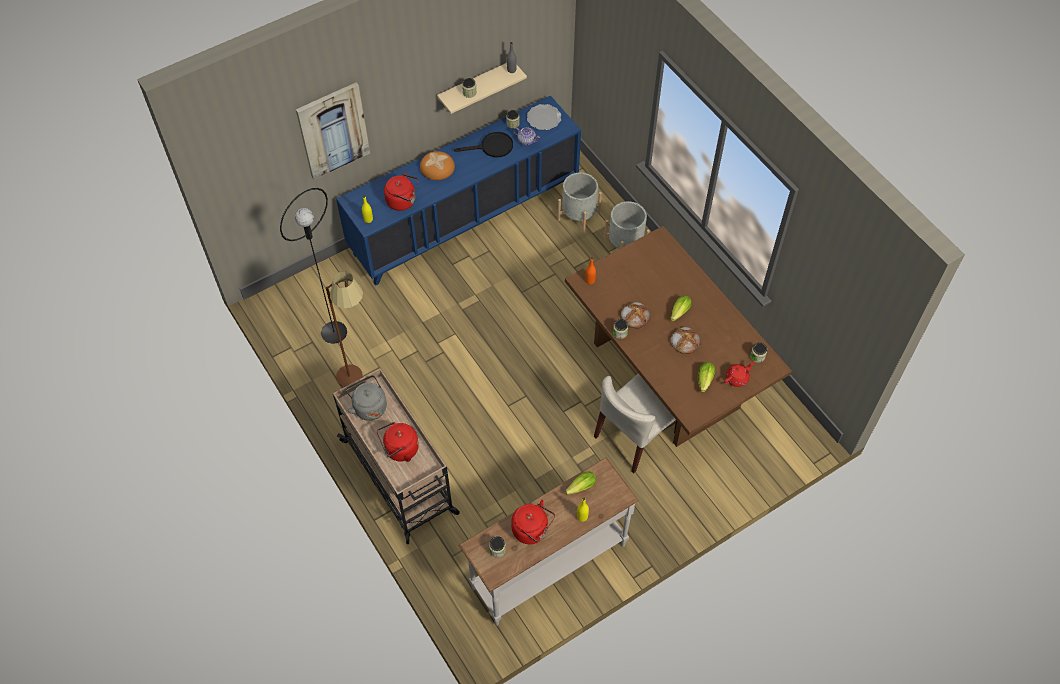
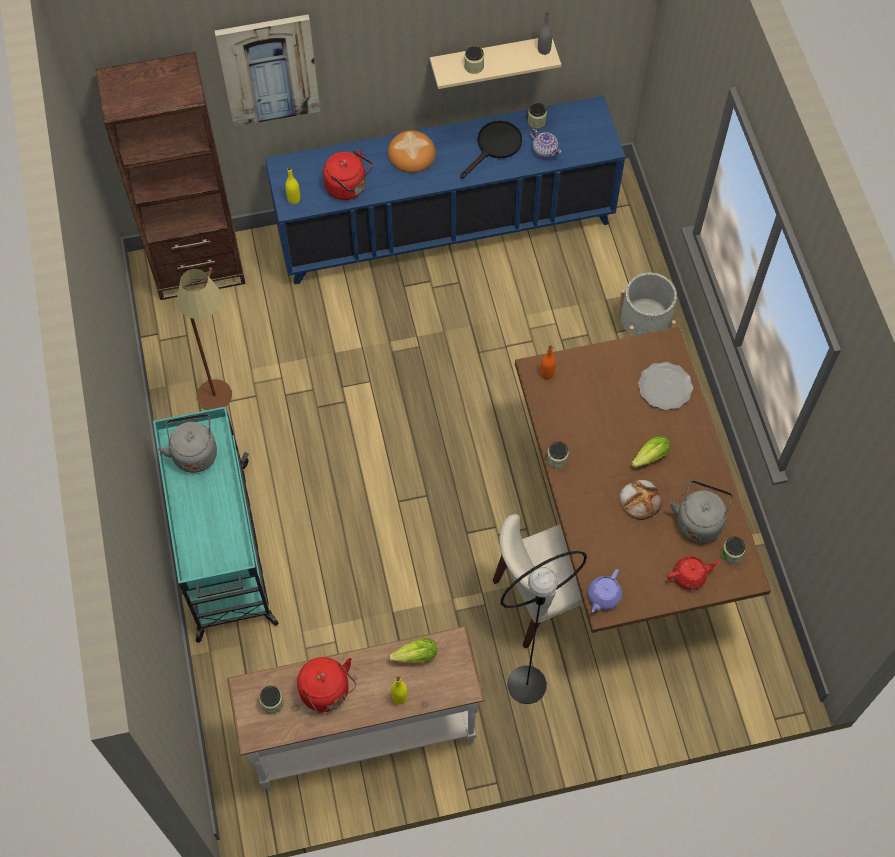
camera: 20 degrees right, 5 degrees up
black floor lamp [280,188,347,344] -> black floor lamp moved to [501,551,587,704]
beige cart [333,368,460,544] -> turquoise cart [153,406,279,643]
red kettle [377,422,419,462] -> none
black frying pan [454,132,513,157] -> black frying pan turned 60 degrees counterclockwise [460,121,522,178]
plate [527,104,561,130] -> plate moved to [638,362,693,410]
grey planter [558,172,602,233] -> none
bread [621,302,650,329] -> none
lettuce [698,362,715,392] -> none
none -> brown bookcase [96,52,246,300]
none -> purple teapot [588,569,622,612]
none -> grey kettle [670,480,733,543]

